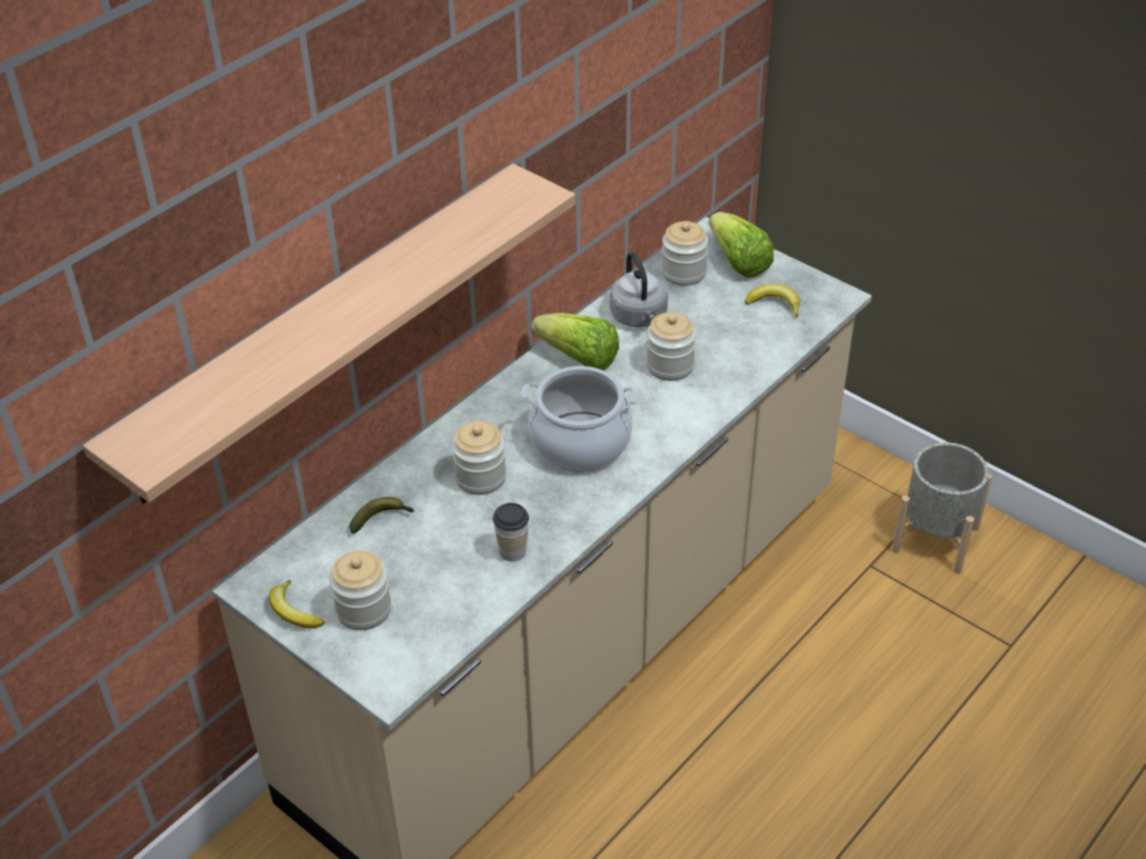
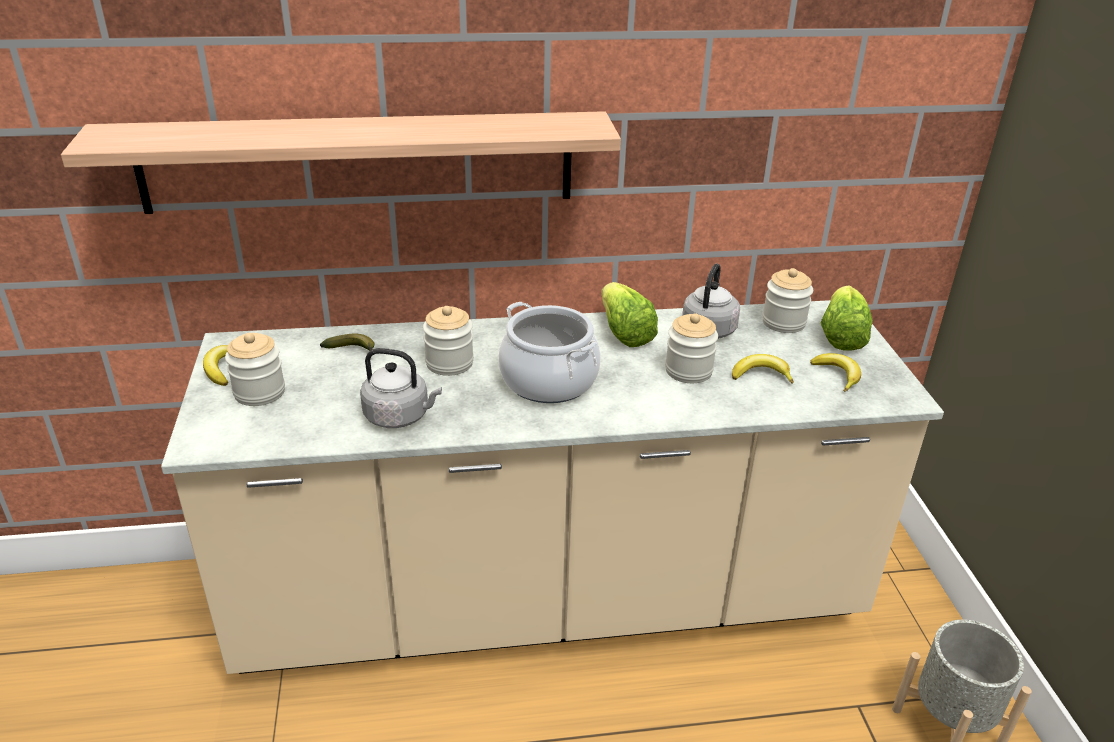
camera: 40 degrees right, 10 degrees down
cup [493,503,529,562] -> grey kettle [360,348,442,428]
none -> banana [732,354,794,383]

